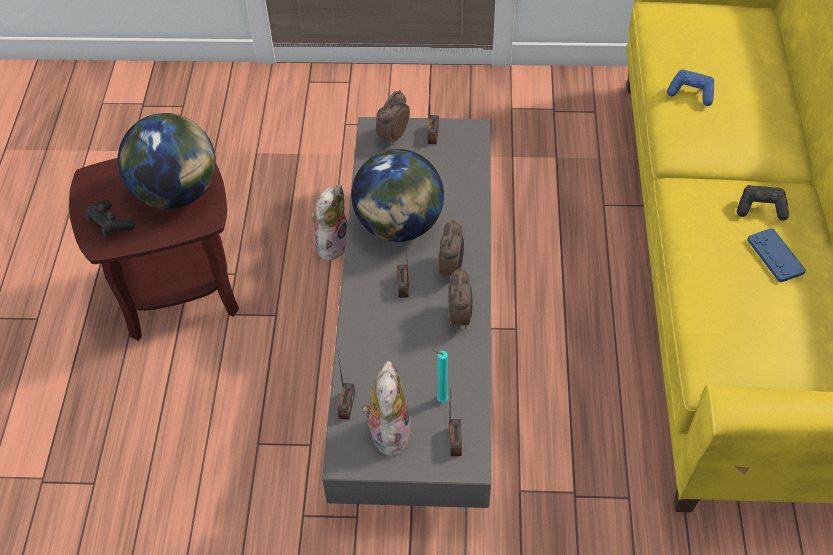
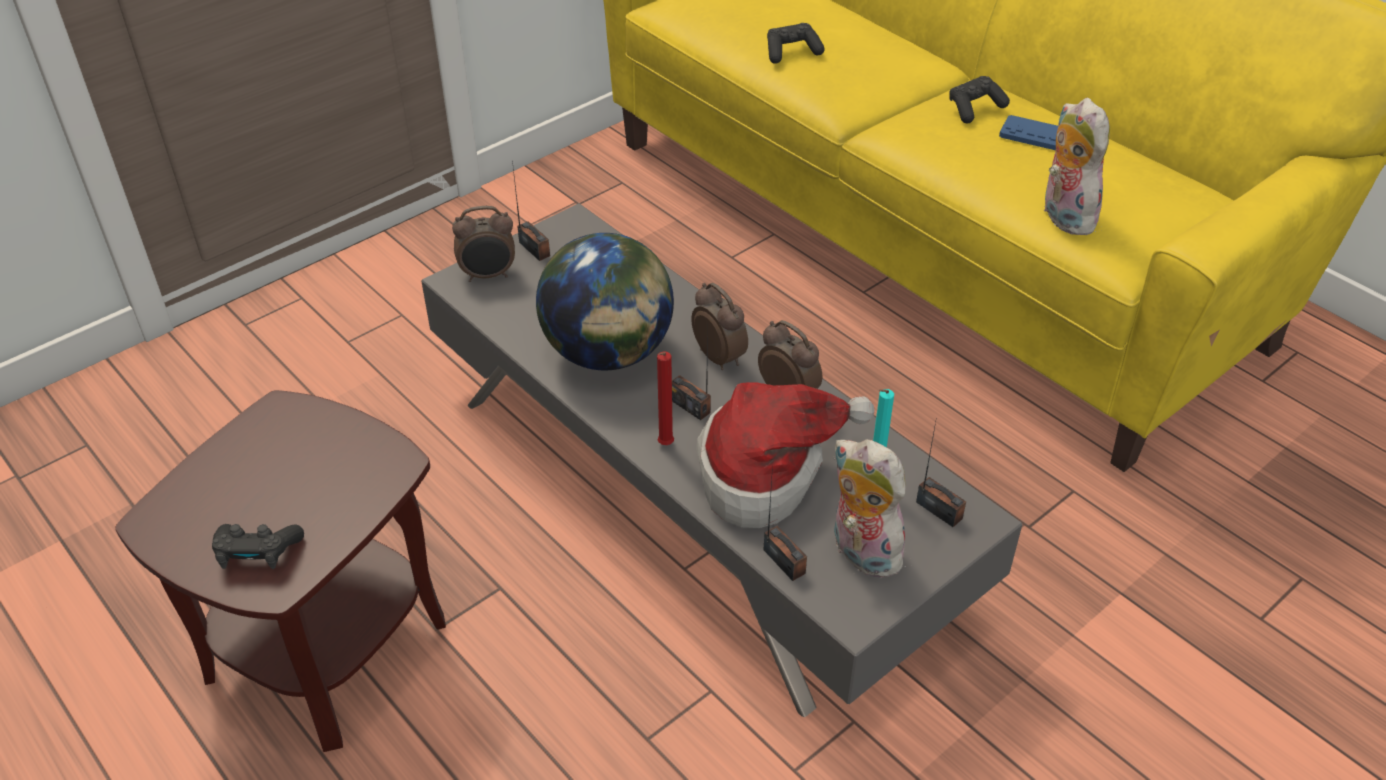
camera: 45 degrees left, 10 degrees down
globe [118,113,216,209] -> none
plush toy [311,185,348,261] -> plush toy moved to [1044,98,1110,235]
alarm clock [376,90,410,145] -> alarm clock turned 90 degrees counterclockwise [452,206,515,282]
blue game controller [667,69,714,106] -> black game controller [767,23,824,64]
none -> red candle [657,351,674,445]
none -> hat [696,382,875,528]

